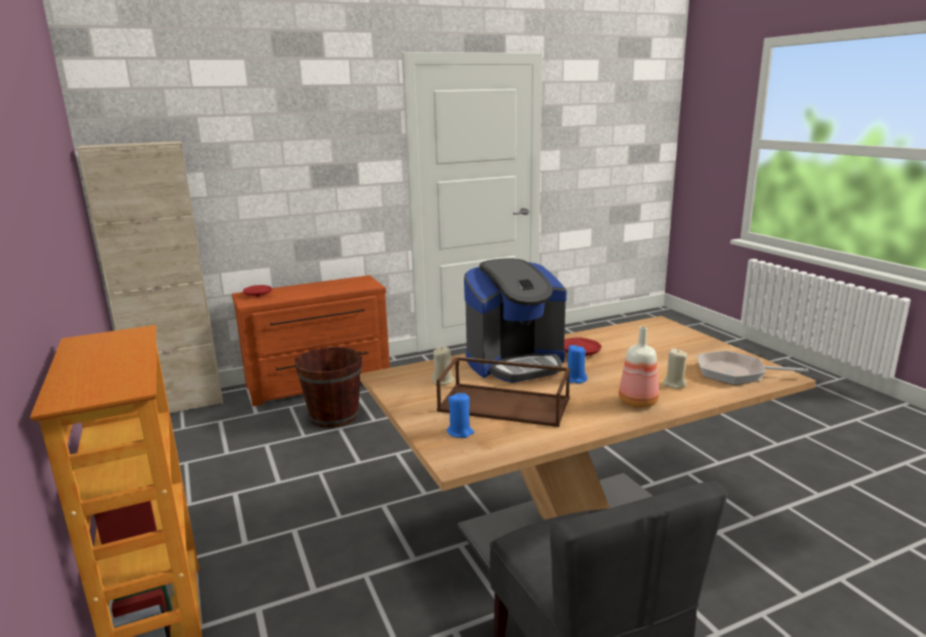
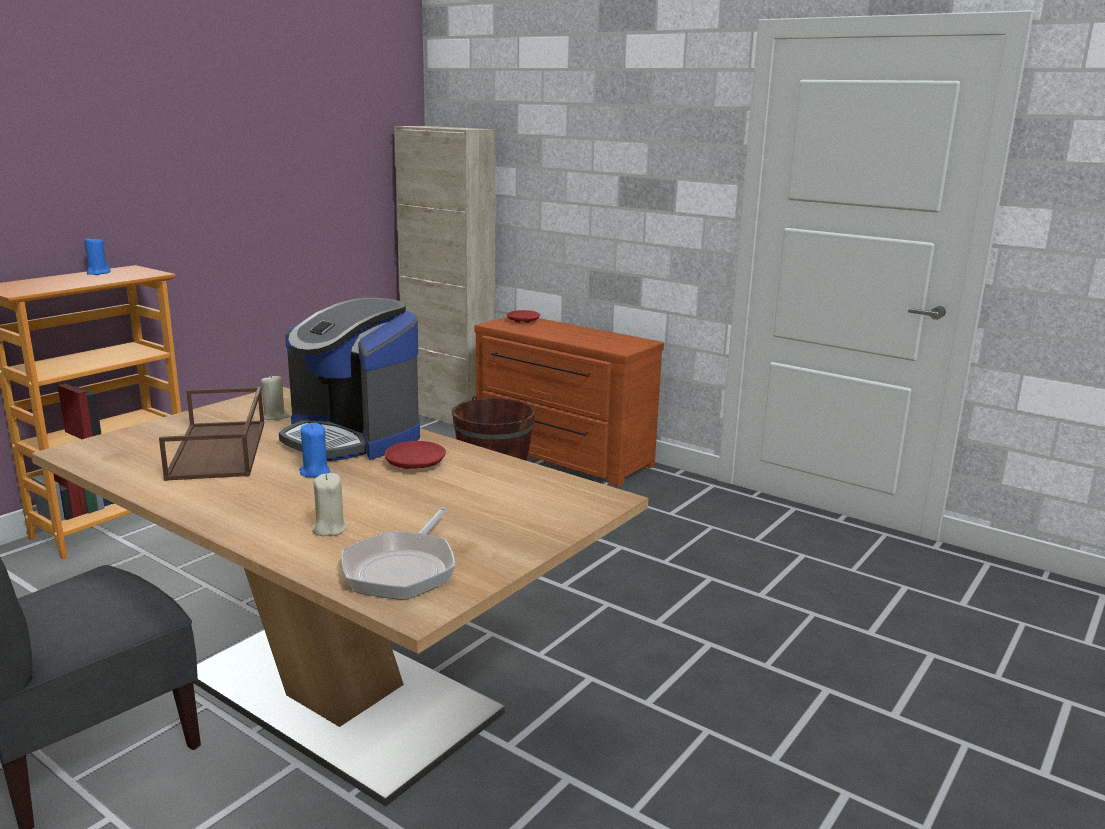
camera: 60 degrees right, 0 degrees up
blue candle [447,393,475,438] -> blue candle moved to [84,236,111,275]
bottle [619,326,659,408] -> none
frying pan [698,351,809,385] -> frying pan turned 150 degrees counterclockwise [341,507,456,600]

